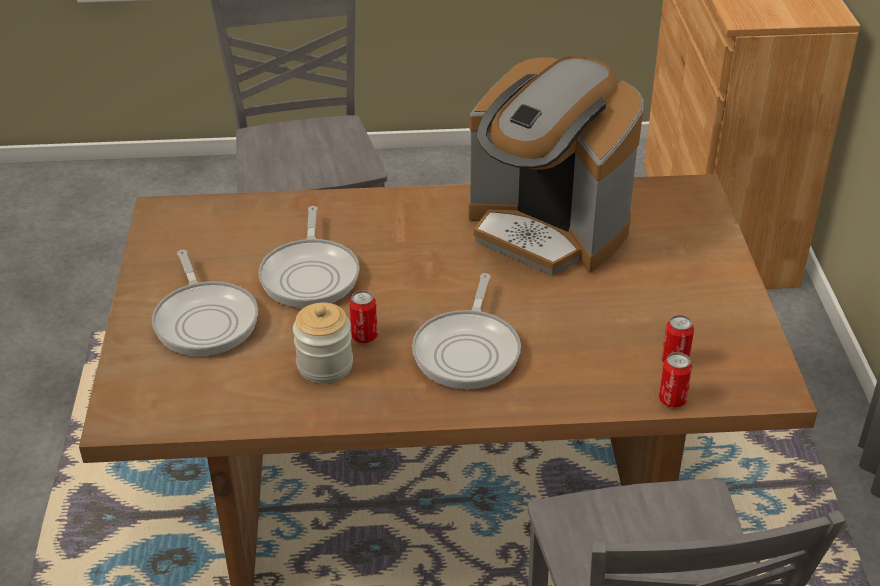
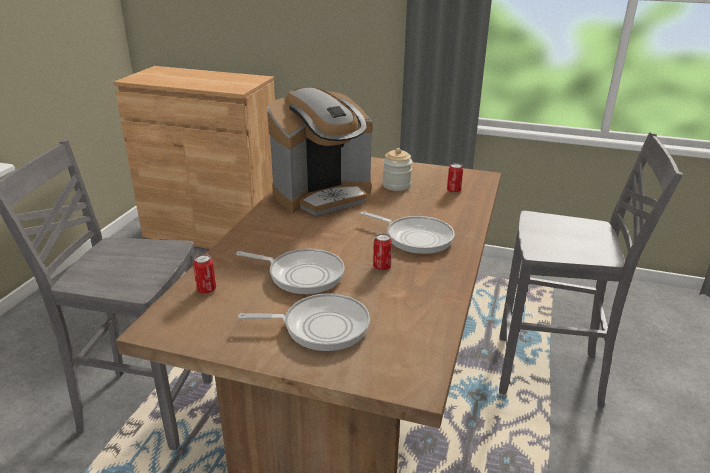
camera: 70 degrees left, 10 degrees down
jar [293,303,353,383] -> jar moved to [382,148,413,191]
can [659,352,692,408] -> can moved to [193,254,216,293]

